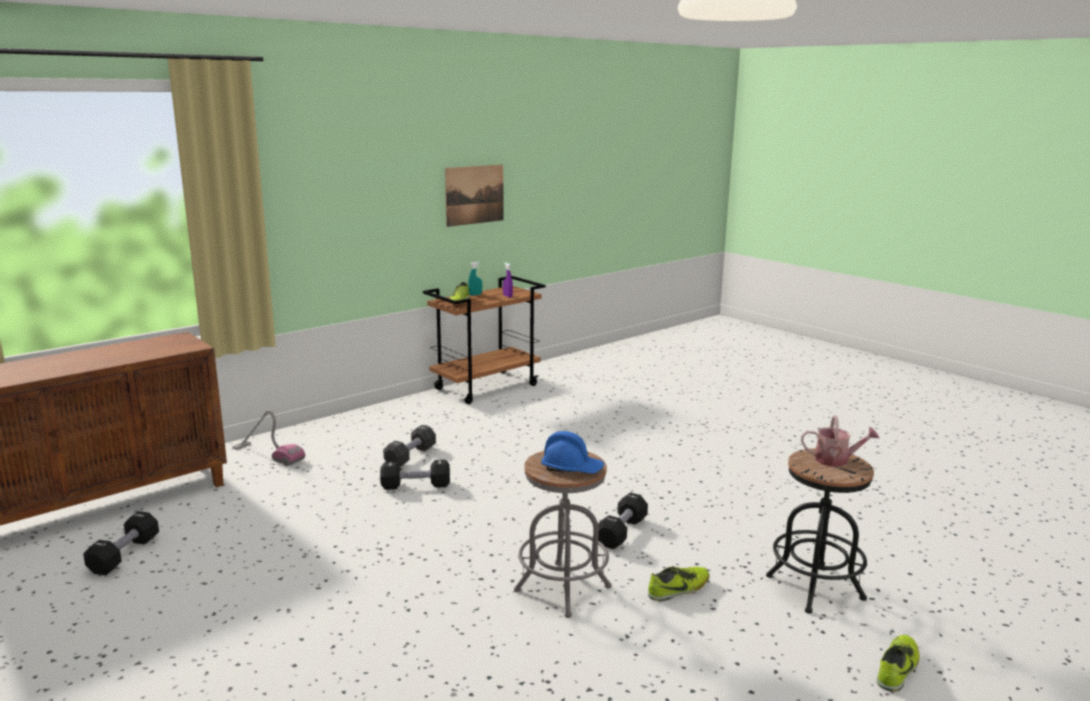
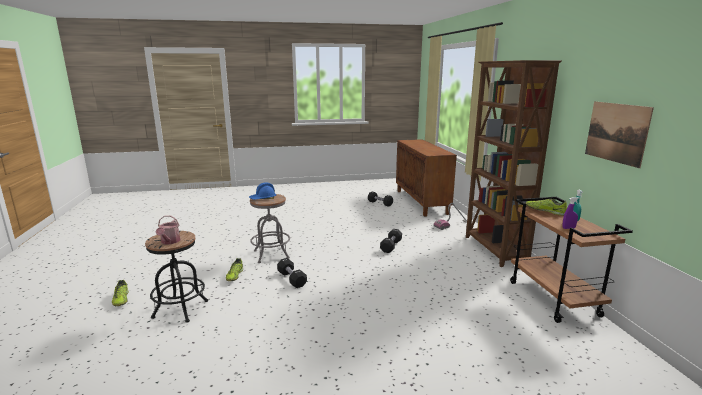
camera: 120 degrees right, 0 degrees up
black dumbbell [383,425,436,467] -> none
watering can [801,415,879,467] -> watering can turned 45 degrees counterclockwise [155,215,180,244]
none -> brown bookcase [466,60,562,267]

